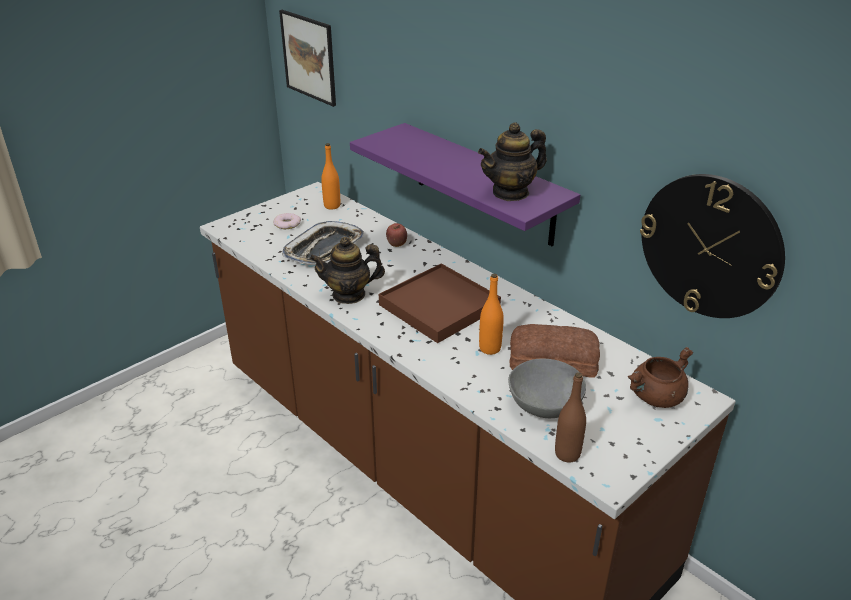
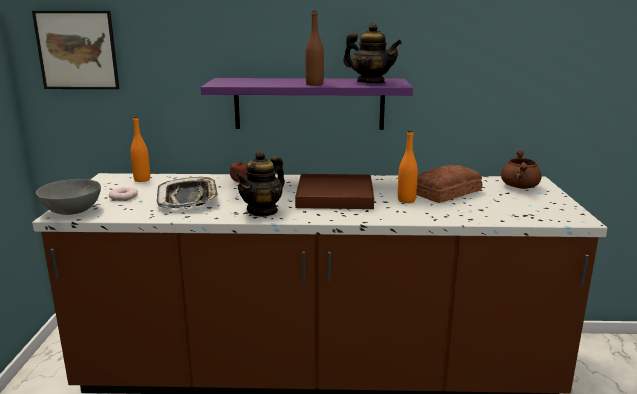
camera: 45 degrees left, 15 degrees down
teapot [478,122,547,201] -> teapot turned 75 degrees counterclockwise [343,23,402,83]
grey bowl [508,359,586,418] -> grey bowl moved to [36,179,101,215]
brown bottle [555,372,586,462] -> brown bottle moved to [305,10,324,86]
wall clock [640,174,785,318] -> none

